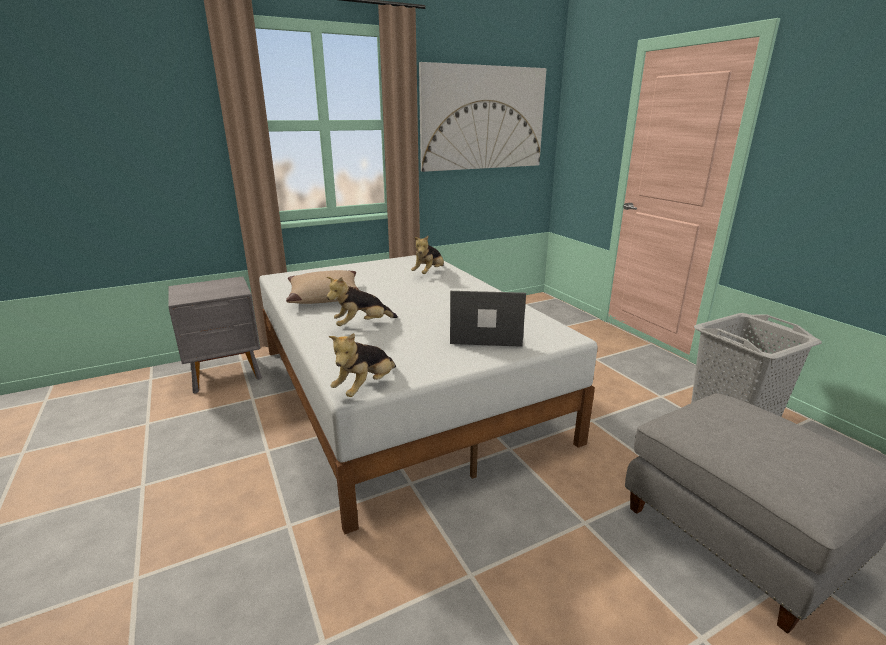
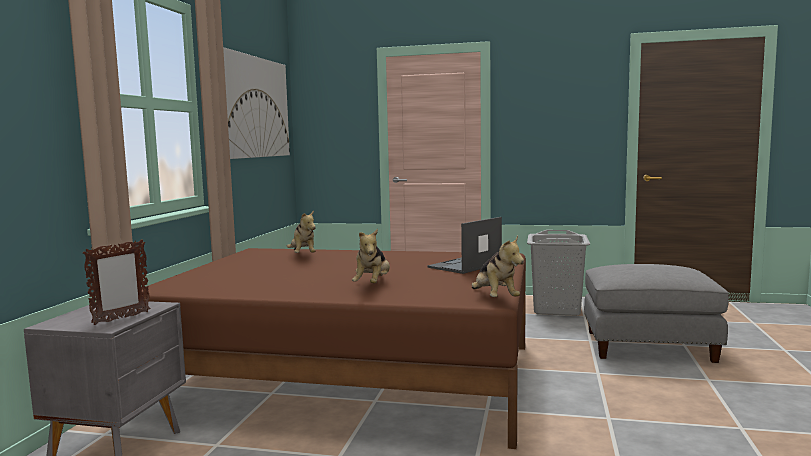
camera: 50 degrees left, 15 degrees down
white bed [259,255,597,535] -> brown bed [142,248,526,449]
beige pillow [286,270,359,304] -> none
none -> picture frame [83,240,150,325]

